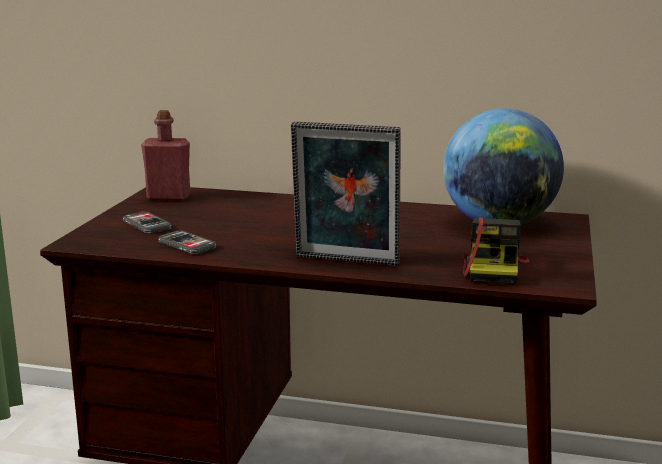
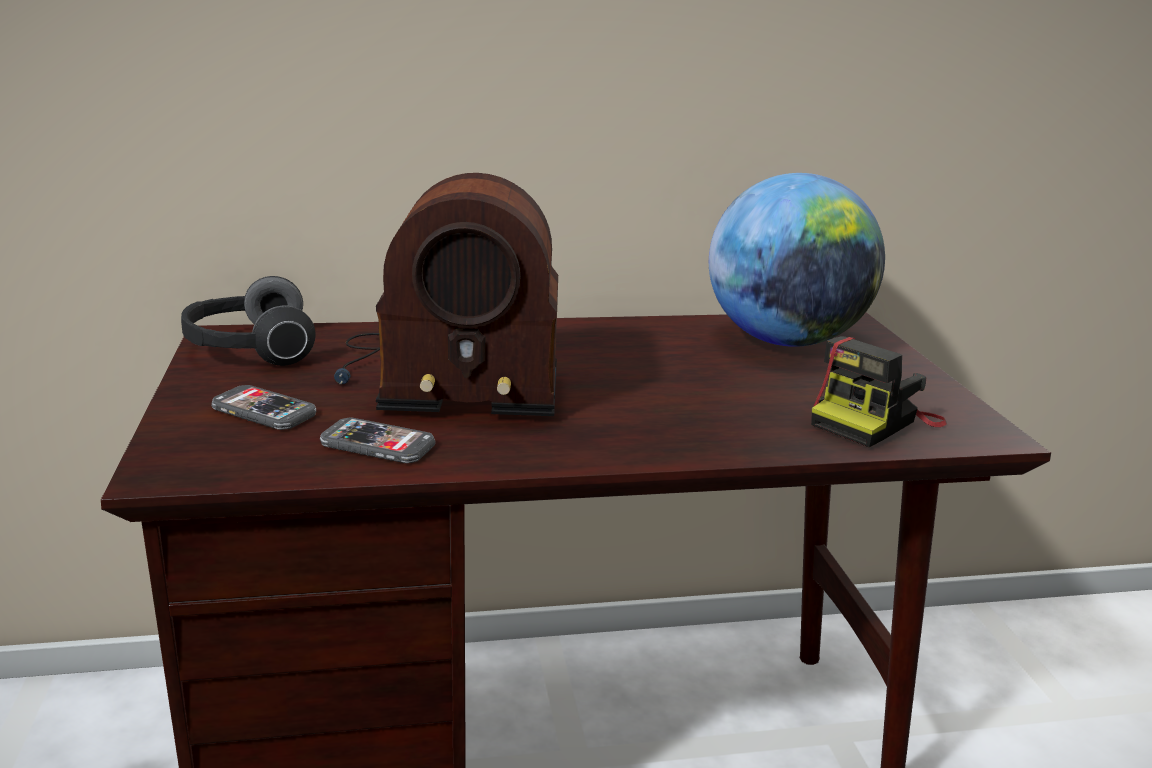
camera: 25 degrees left, 5 degrees up
red bottle [141,110,191,201] -> headphones [181,276,316,366]
picture frame [291,122,401,266] -> none
camera [462,217,529,284] -> camera turned 60 degrees clockwise [811,336,947,447]
none -> radio [334,173,558,416]

